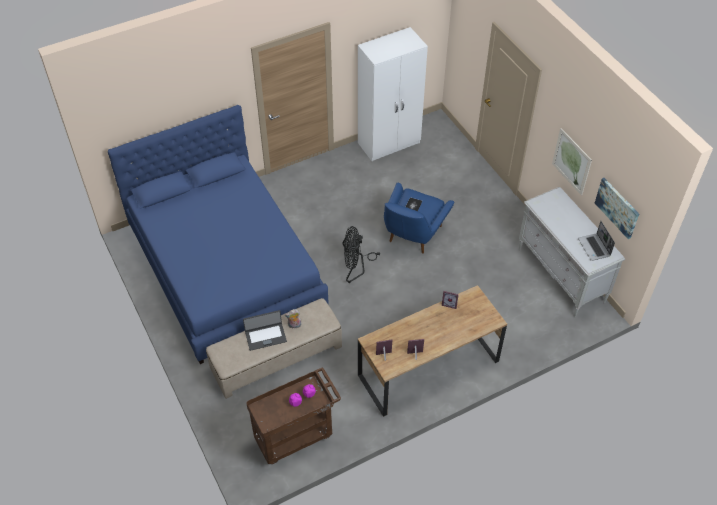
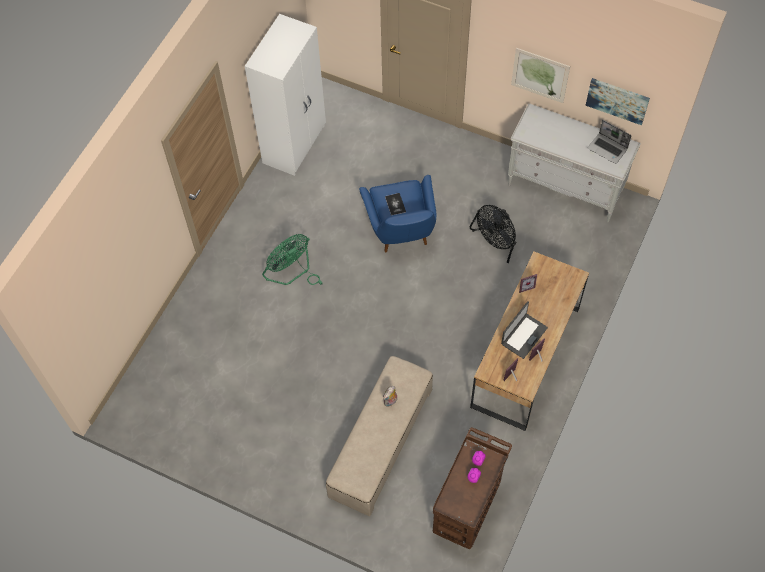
camera: 35 degrees left, 10 degrees up
blue bed [108,105,329,364] -> none
laptop [243,310,287,351] -> laptop moved to [501,301,548,359]
black fan [343,226,380,283] -> black fan moved to [470,205,517,263]
none -> green fan [262,234,322,285]

